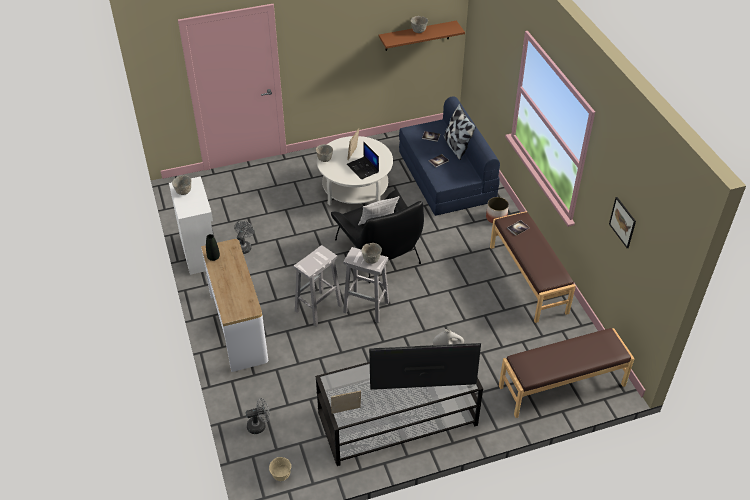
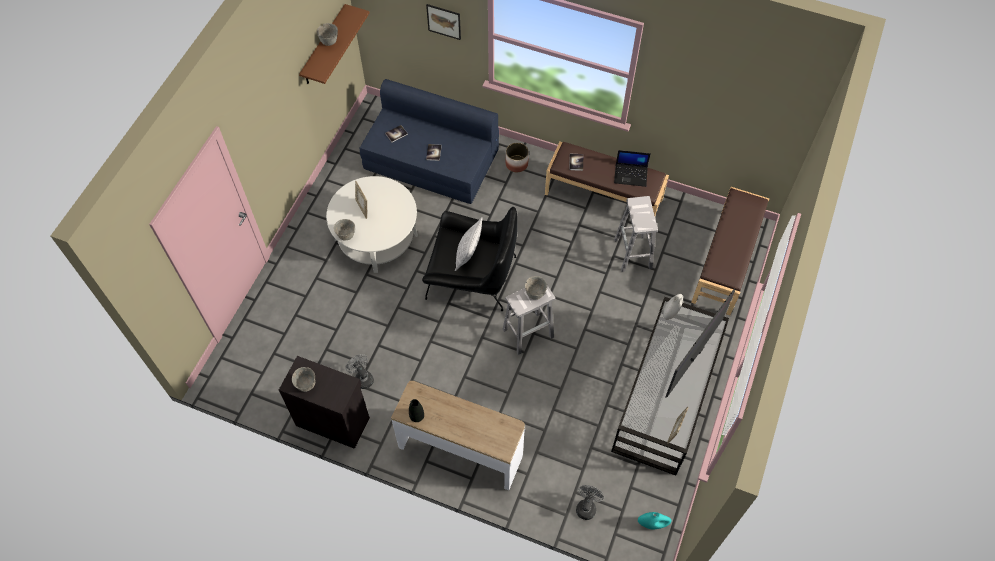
camera: 50 degrees left, 15 degrees up
white cabinet [169,176,215,275] -> black cabinet [279,356,370,449]
beige bowl [269,457,291,481] -> turquoise vase [638,512,672,529]
white stool [294,245,343,327] -> white stool moved to [614,196,658,272]
laptop [347,141,379,179] -> laptop moved to [614,150,650,187]
pillow [443,103,476,160] -> none
picture [609,197,636,248] -> picture moved to [426,4,461,40]

